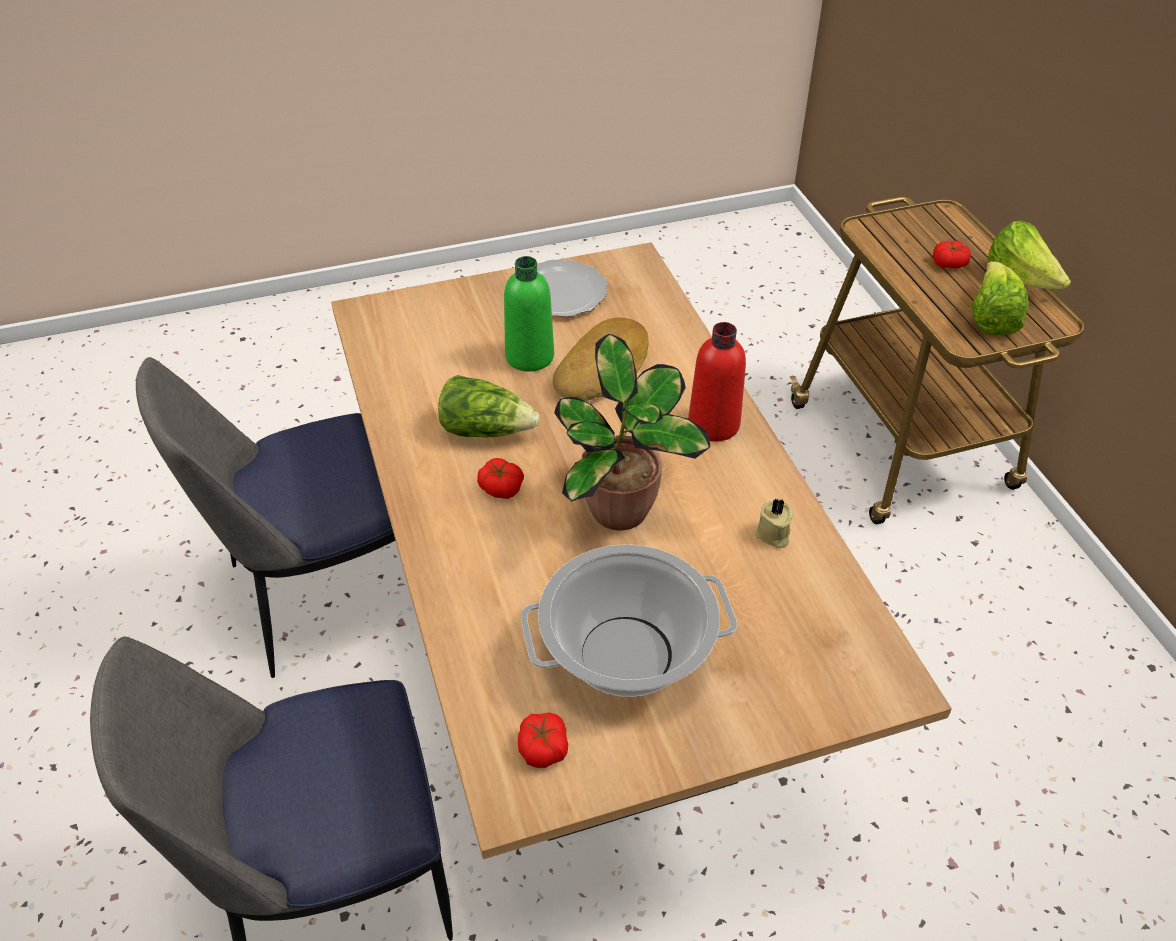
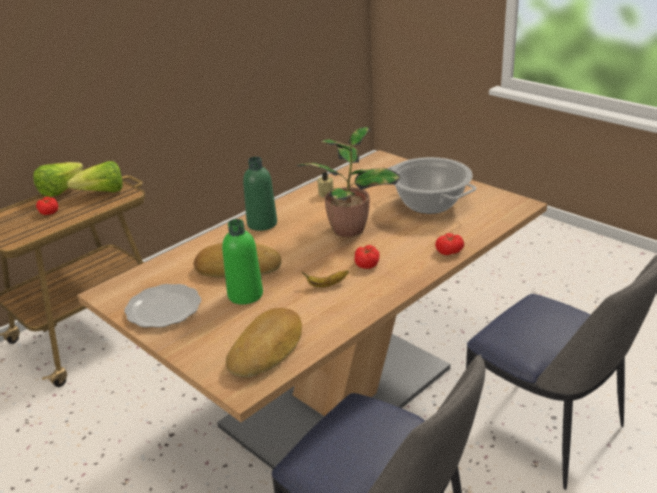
camera: 115 degrees left, 15 degrees down
lettuce [438,375,540,437] -> banana [301,270,349,287]
tomato [518,712,568,768] -> tomato moved to [435,233,464,255]
red bottle [688,322,746,441] -> green bottle [243,157,277,231]
none -> bread [226,308,302,377]

